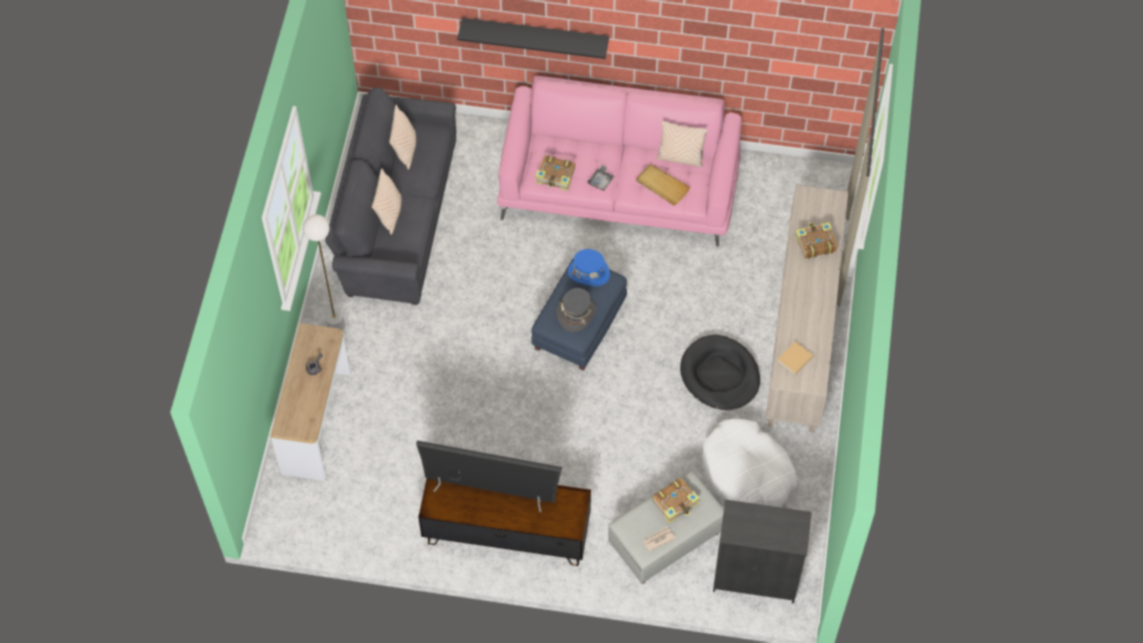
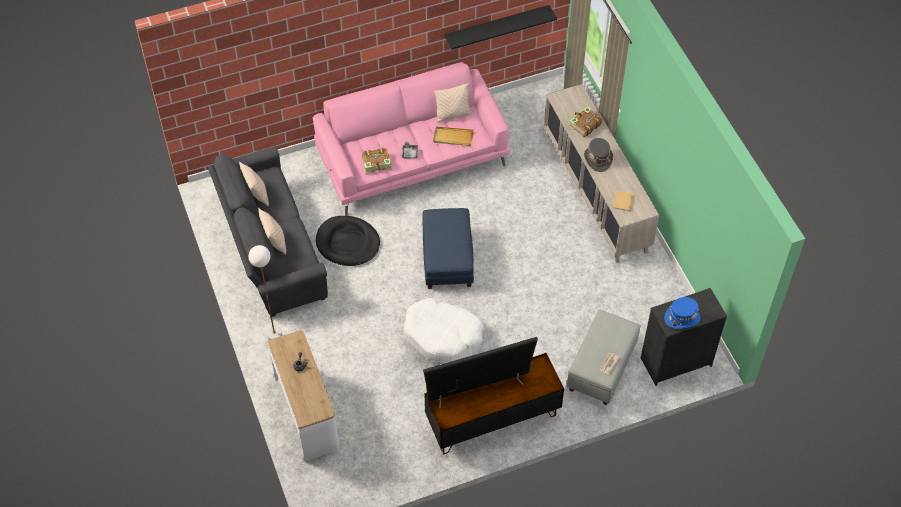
camera: 30 degrees left, 5 degrees down
black shelf [457,18,609,59] -> black shelf moved to [444,5,557,50]
grey hat [557,288,595,332] -> grey hat moved to [584,138,613,172]
blue hat [568,249,610,286] -> blue hat moved to [664,297,700,329]
book [652,478,700,524] -> none
black dog bed [680,335,760,410] -> black dog bed moved to [316,216,380,266]
white dog bed [702,419,798,507] -> white dog bed moved to [404,298,484,362]

